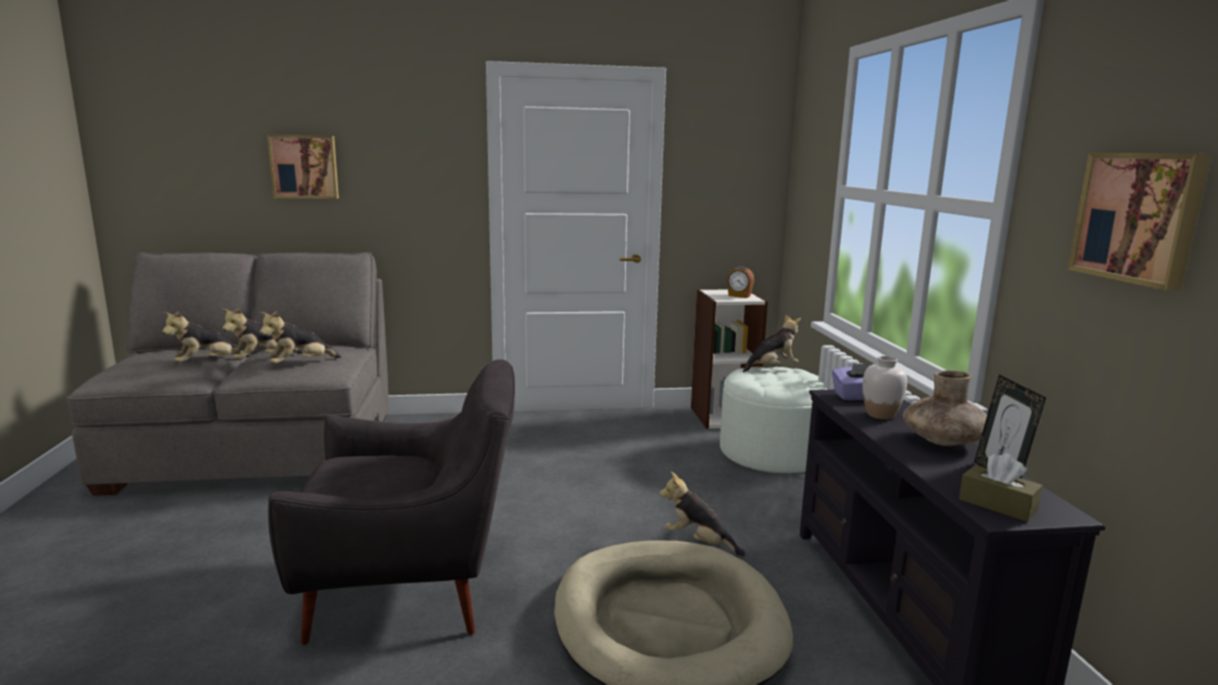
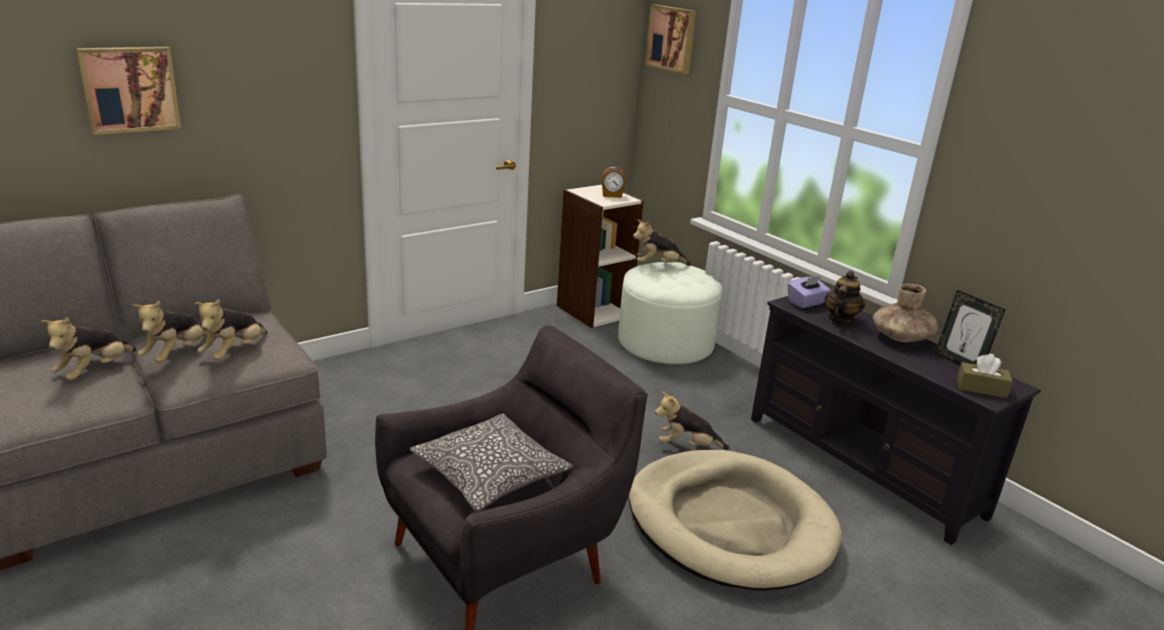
camera: 30 degrees left, 10 degrees up
plush toy [743,314,801,373] -> plush toy turned 135 degrees counterclockwise [633,219,691,266]
white vase [863,356,907,420] -> teapot [825,271,865,324]
picture [1068,153,1211,291] -> picture moved to [645,5,696,74]
none -> pillow [410,414,573,511]

